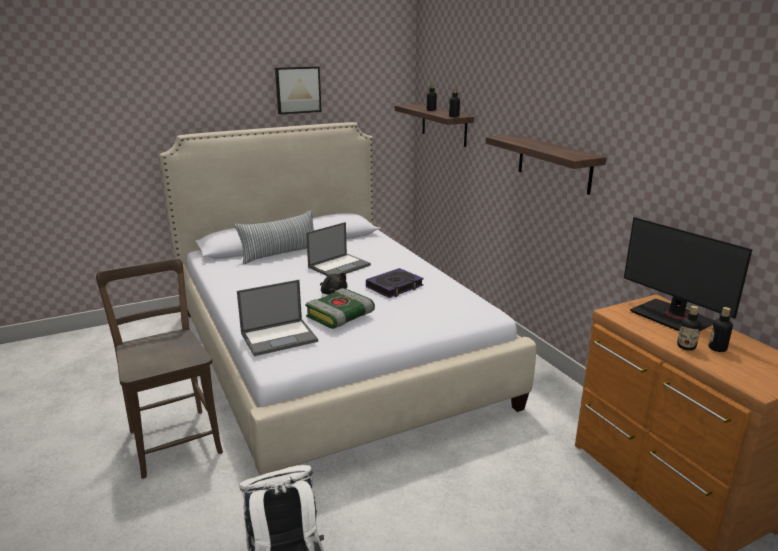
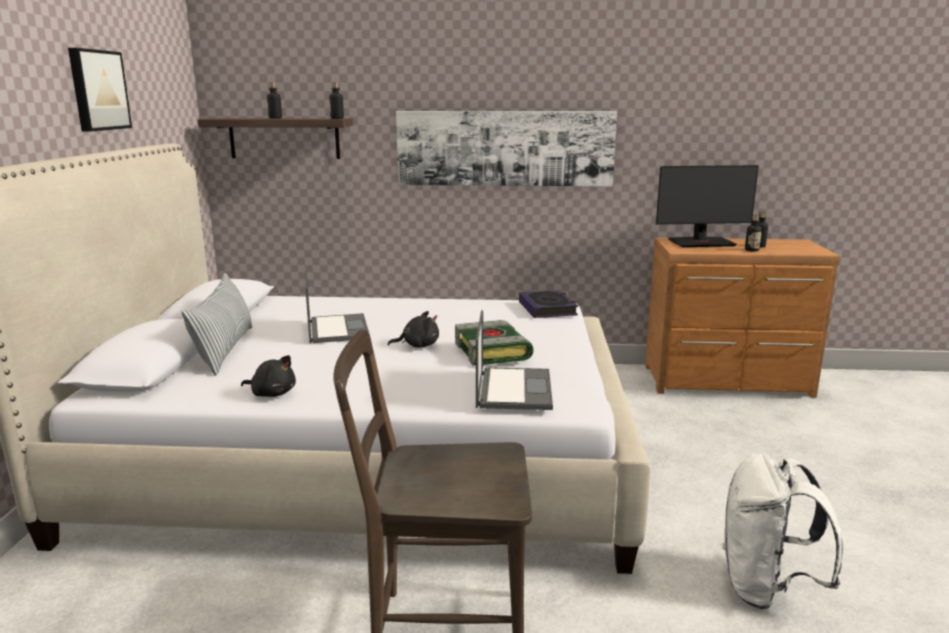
camera: 60 degrees left, 5 degrees down
book [366,268,424,298] -> book moved to [519,290,578,318]
shelf [486,134,607,195] -> picture [396,111,617,187]
none -> black plush toy [241,355,296,397]

